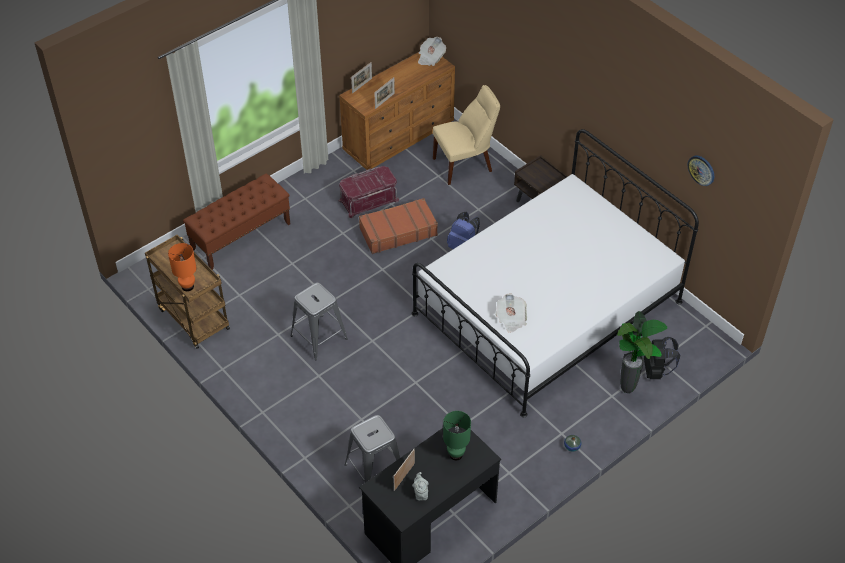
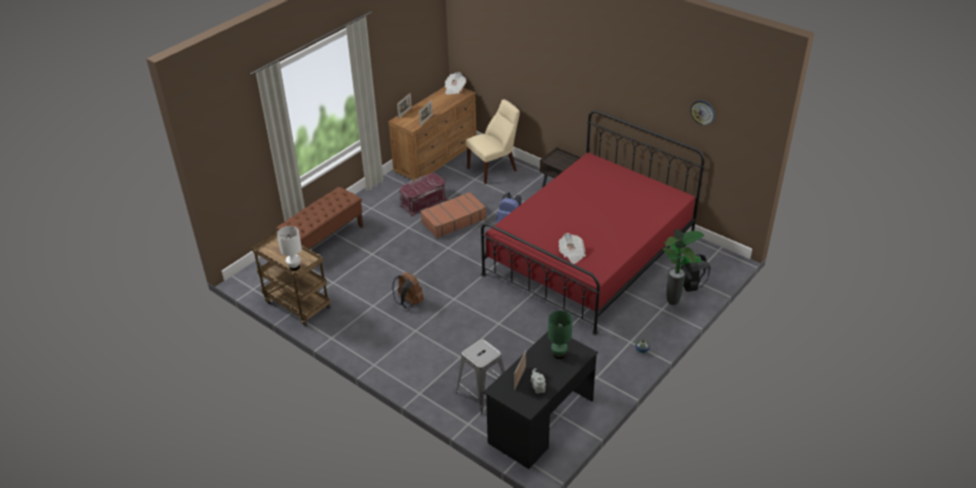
camera: 10 degrees left, 10 degrees down
orange table lamp [168,243,196,291] -> white table lamp [277,226,302,271]
grey stool [290,282,348,360] -> brown backpack [392,272,424,308]
white bed [411,129,699,417] -> red bed [481,110,705,335]

